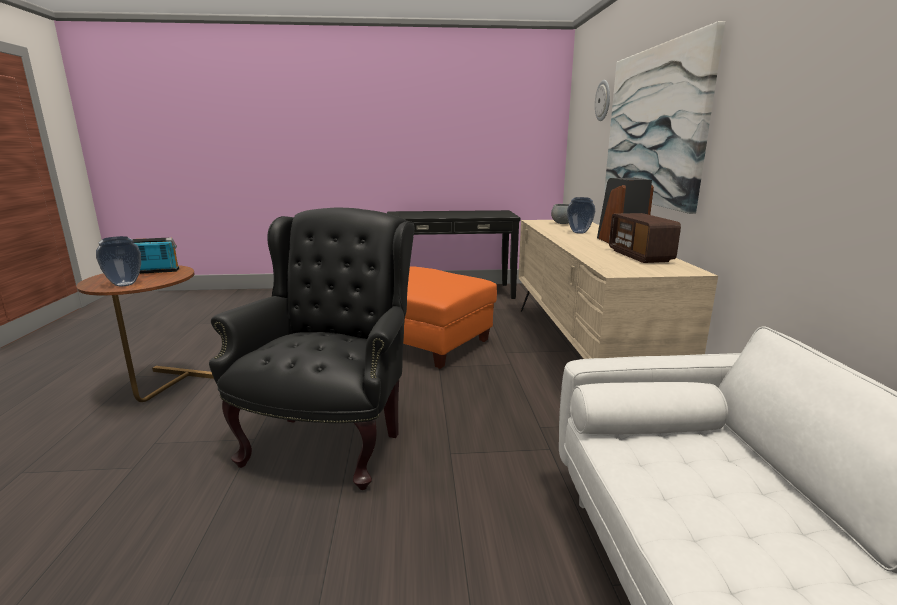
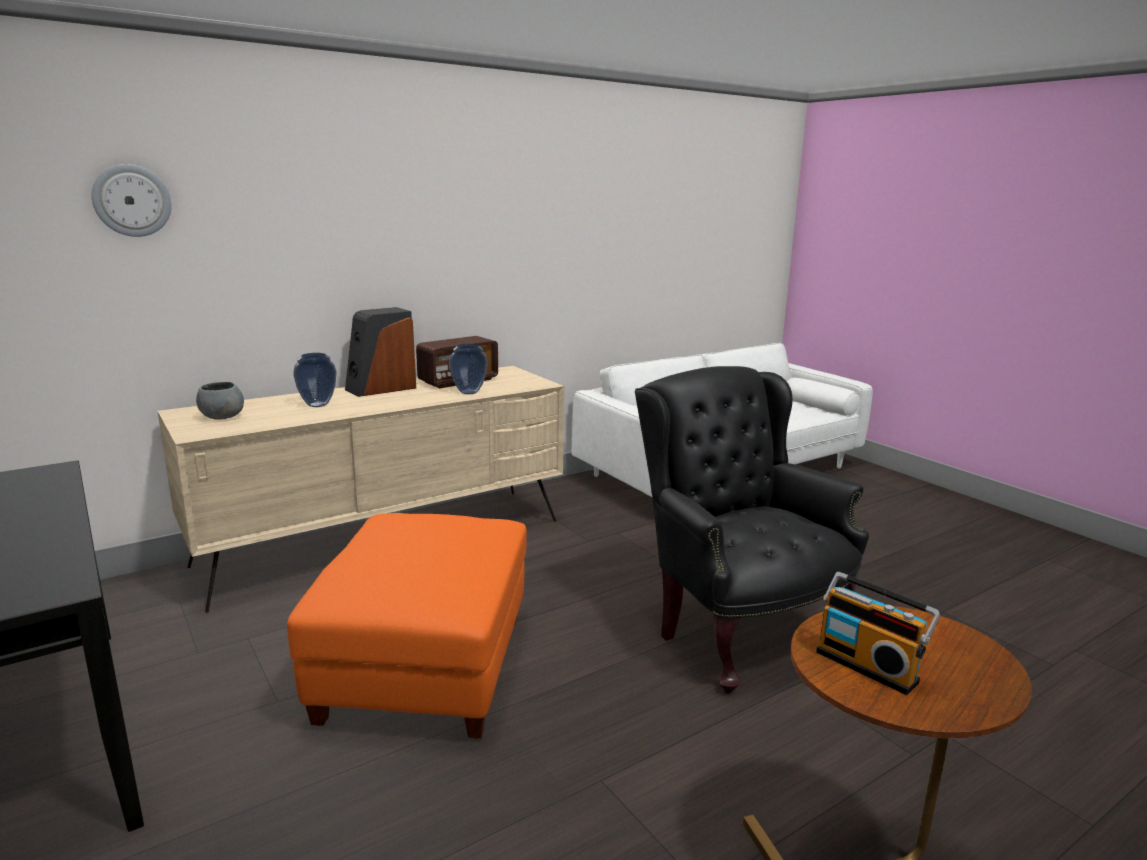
camera: 120 degrees left, 0 degrees up
vase [96,236,141,286] -> vase moved to [449,344,488,394]
black armchair [209,207,414,490] -> black armchair turned 75 degrees clockwise [635,366,869,694]
picture [604,21,725,214] -> none

